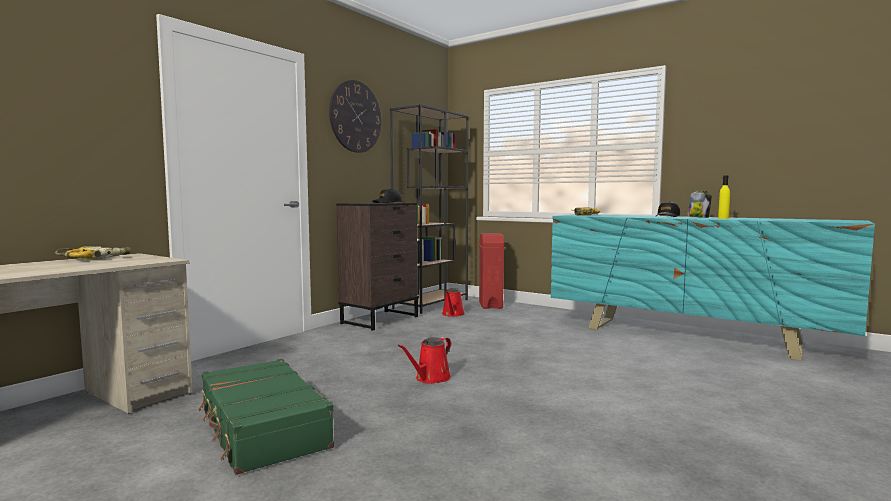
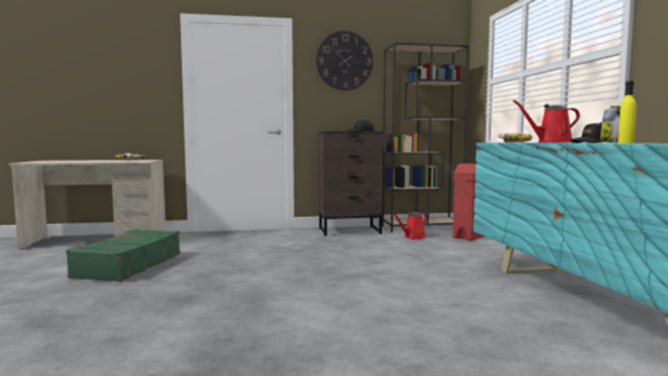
camera: 45 degrees right, 0 degrees up
red watering can [398,337,451,384] -> red watering can moved to [513,100,580,143]

